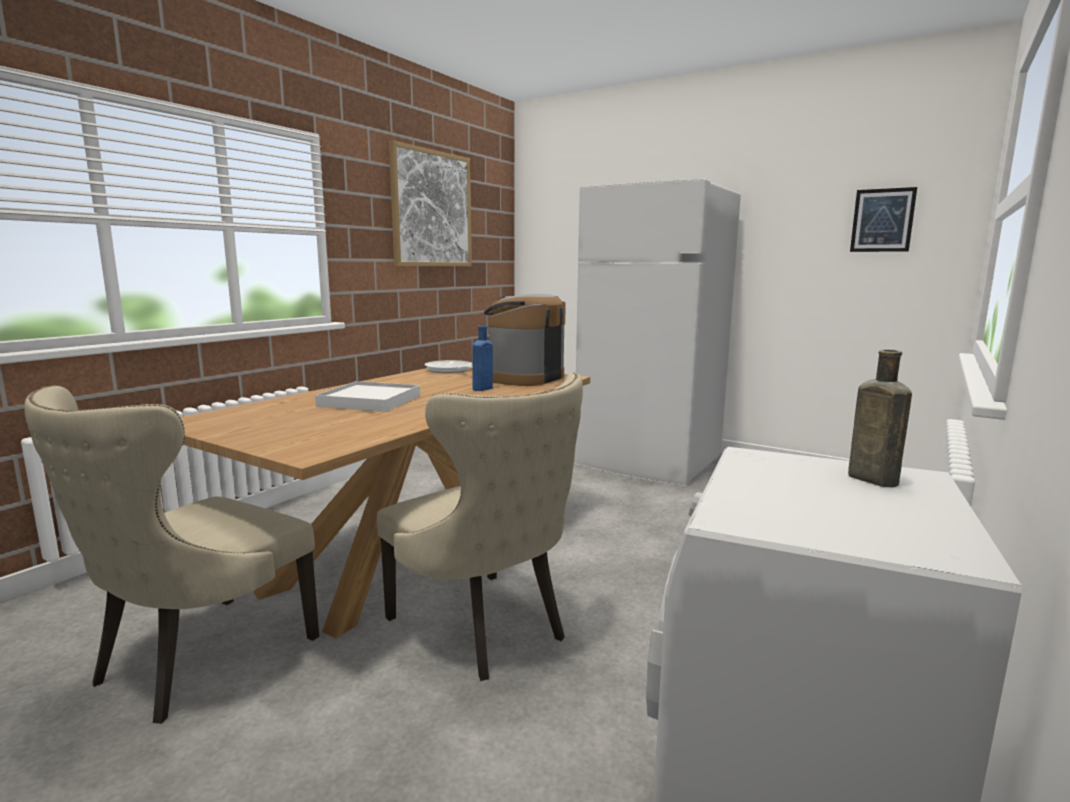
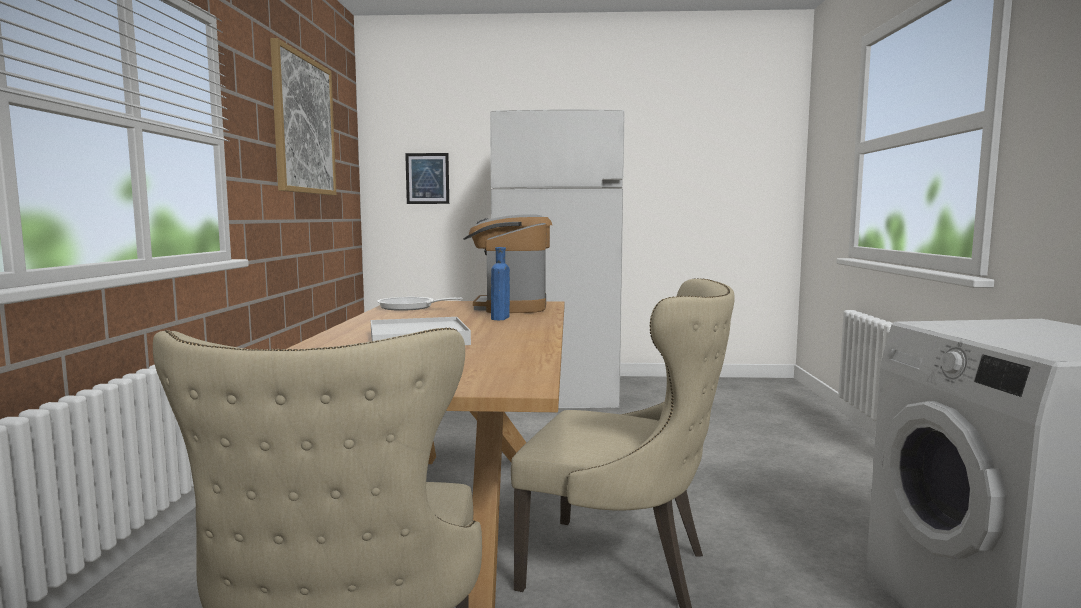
camera: 30 degrees left, 5 degrees down
brown bottle [848,350,912,487] -> none
picture [850,187,917,252] -> picture moved to [405,153,449,204]

